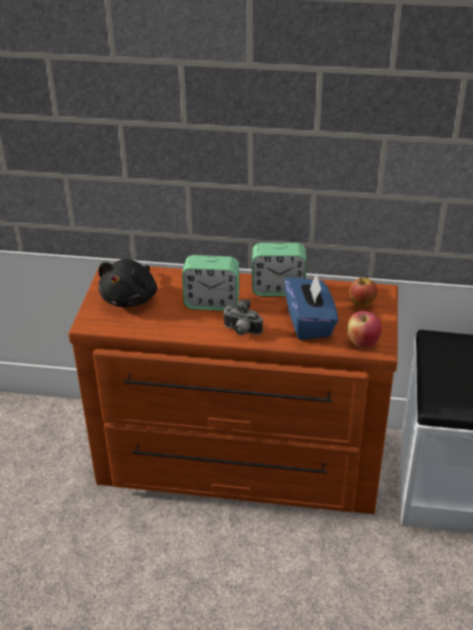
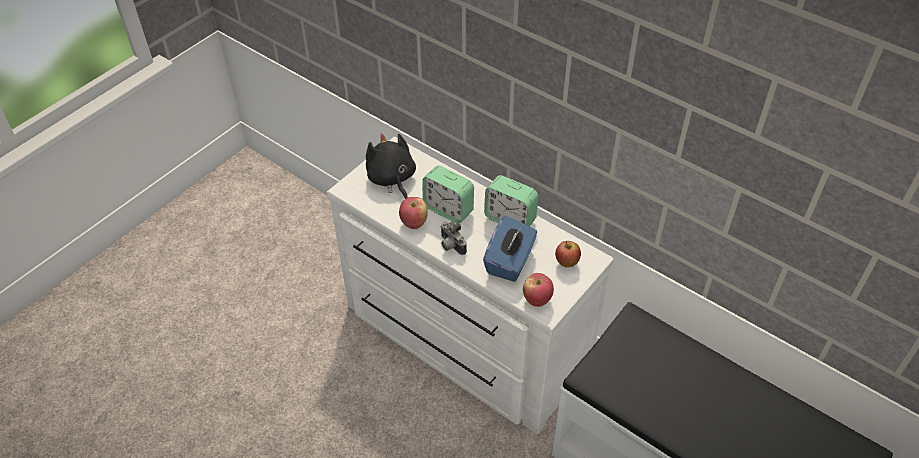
camera: 30 degrees right, 10 degrees up
brown dresser [68,263,398,514] -> white dresser [327,137,614,434]
black plush toy [98,259,157,307] -> black plush toy turned 105 degrees clockwise [366,133,416,199]
none -> apple [399,197,428,229]

